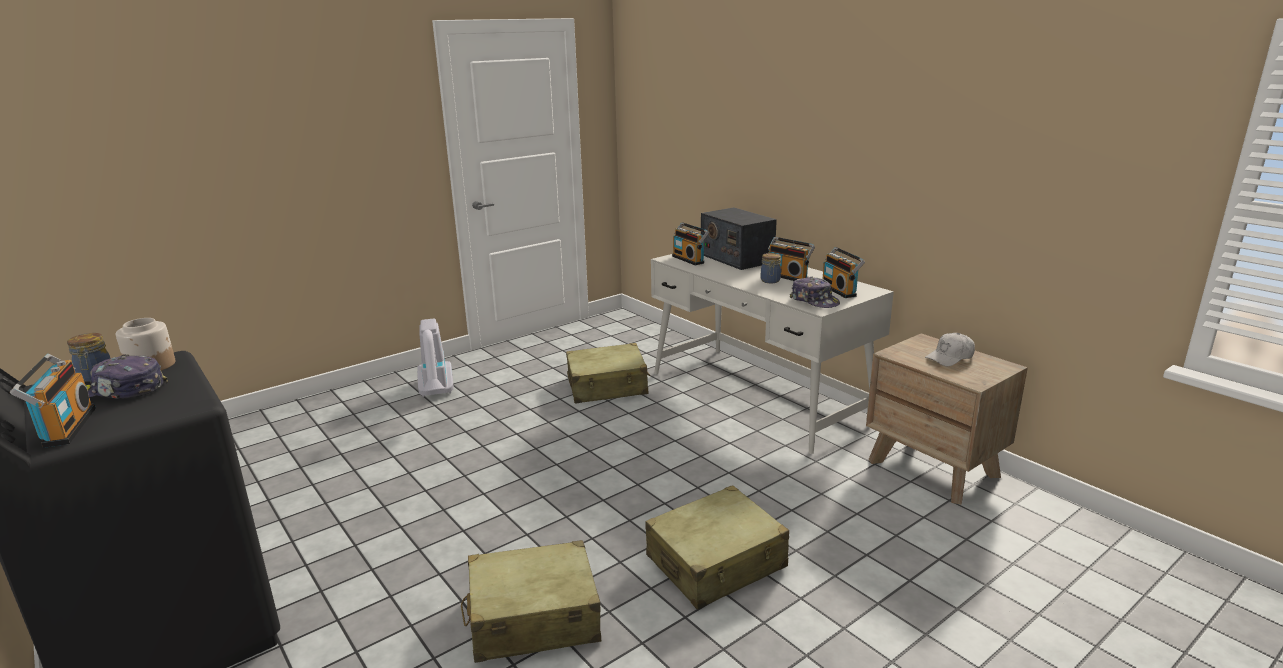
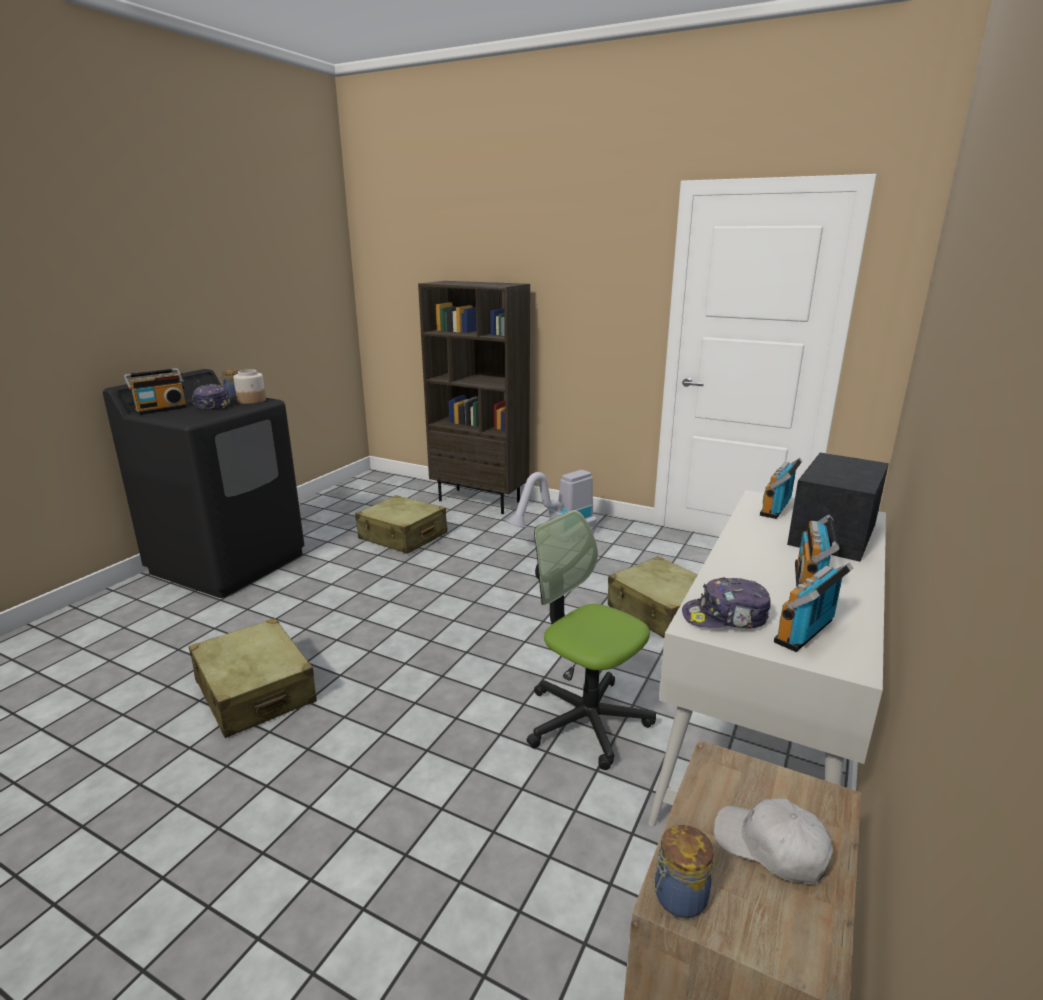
camera: 65 degrees right, 0 degrees up
beige suitcase [645,485,789,609] -> beige suitcase moved to [355,495,448,554]
jar [761,253,781,283] -> jar moved to [652,825,714,918]
cap [790,277,840,308] -> cap turned 60 degrees clockwise [682,577,771,629]
none -> brown bookcase [418,281,530,514]
none -> office chair [527,510,656,770]

